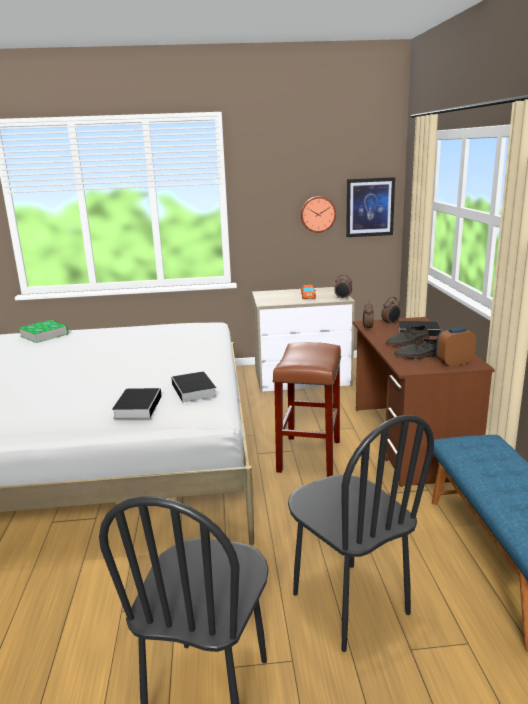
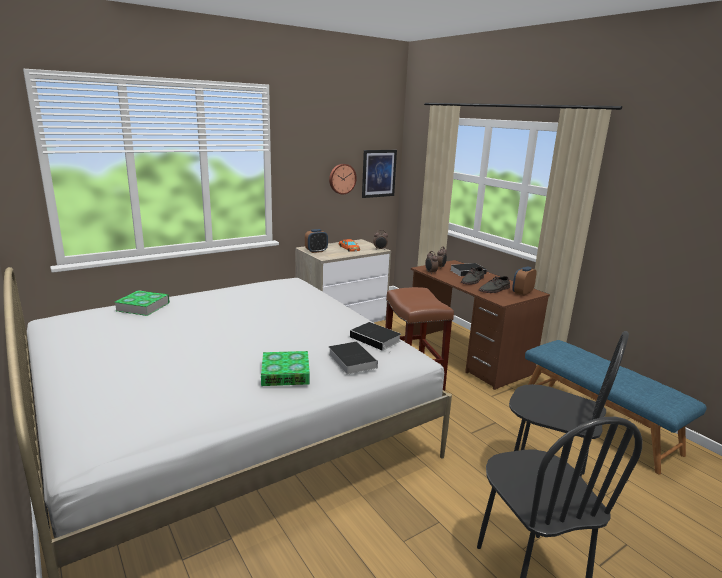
camera: 30 degrees left, 0 degrees up
none -> book [261,351,310,386]
none -> alarm clock [305,229,328,253]

